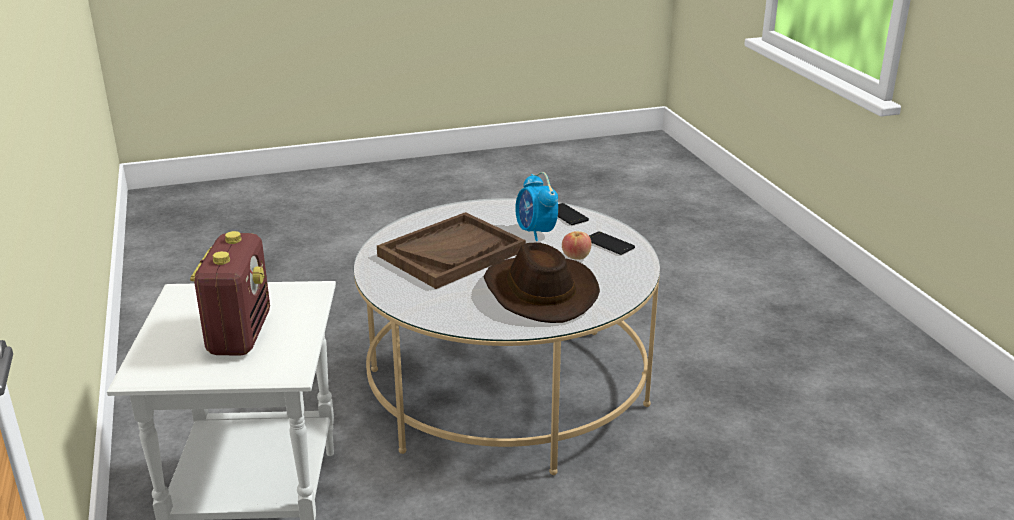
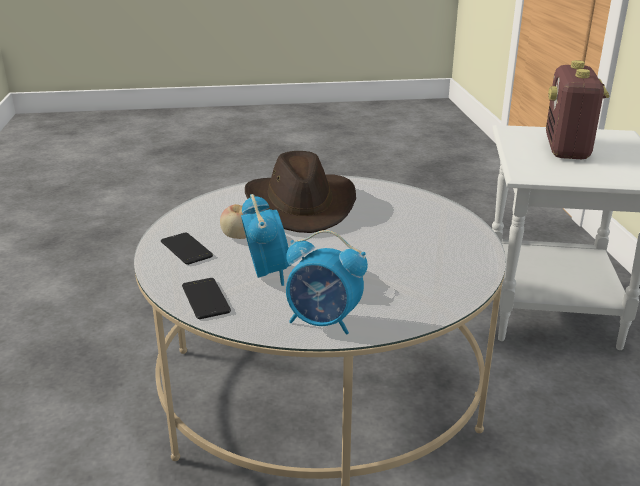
camera: 170 degrees left, 0 degrees up
brown tray [377,212,526,289] -> none
none -> alarm clock [286,230,368,335]

